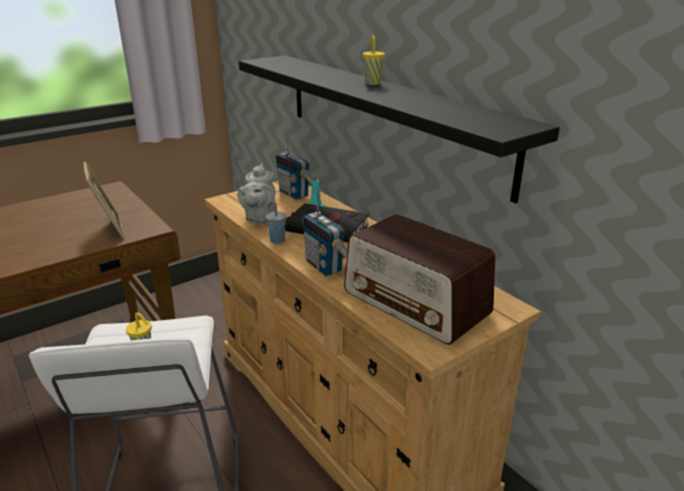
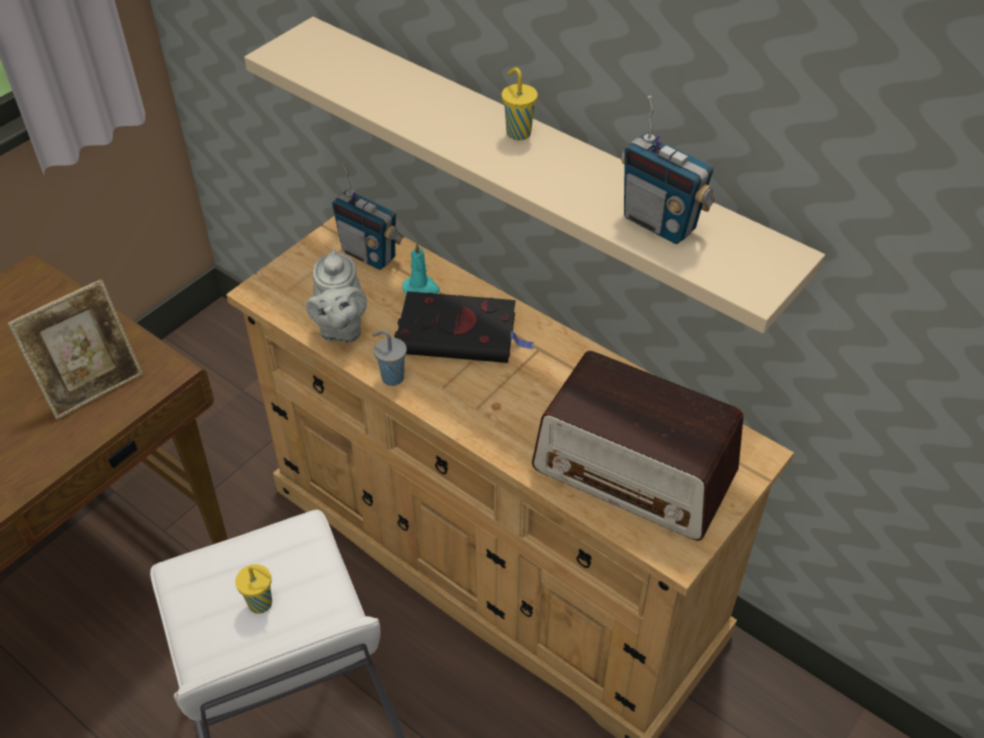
camera: 15 degrees left, 20 degrees up
picture frame [83,162,125,239] -> picture frame turned 90 degrees clockwise [7,279,143,420]
black shelf [239,55,560,203] -> beige shelf [244,17,825,333]
radio [302,188,347,276] -> radio moved to [621,96,715,244]

